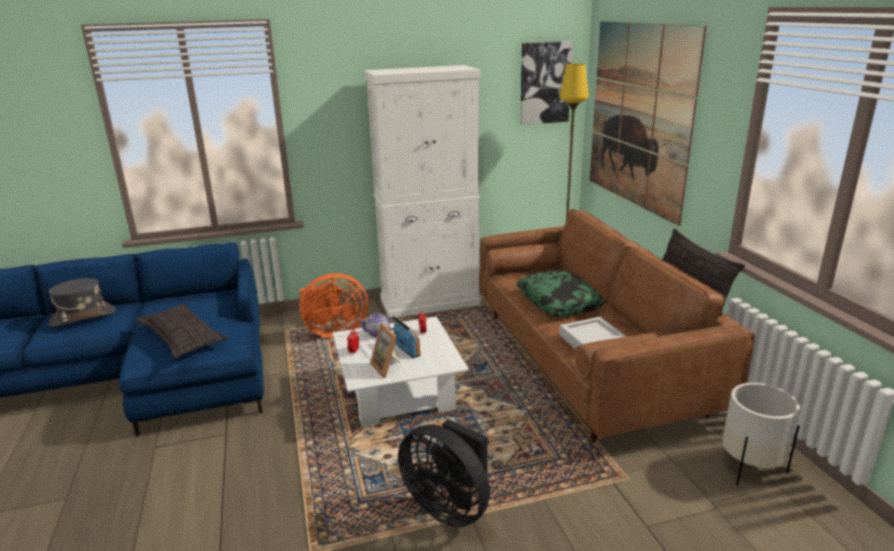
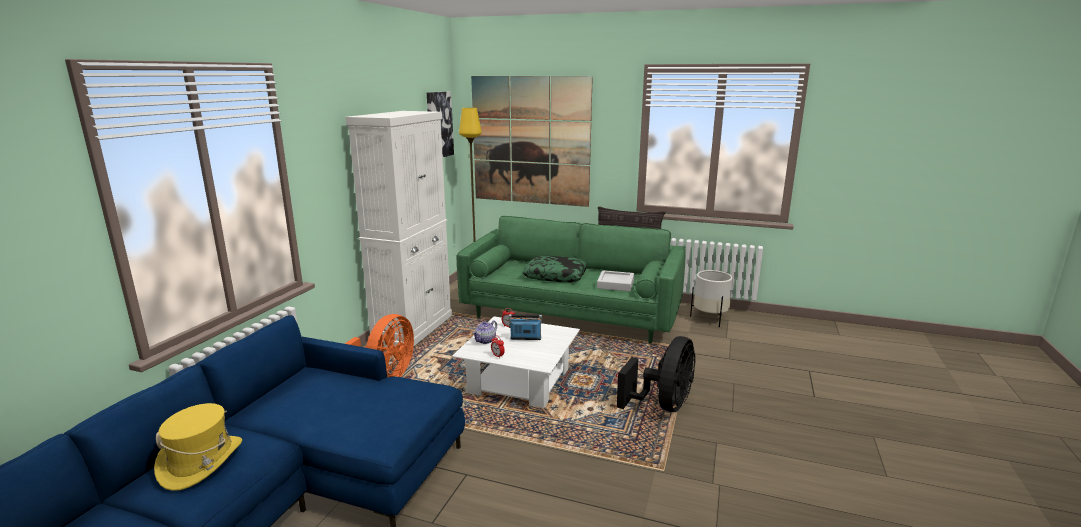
camera: 55 degrees left, 5 degrees down
grey hat [49,278,115,327] -> yellow hat [154,403,242,491]
pillow [136,304,228,359] -> none
picture frame [370,323,400,378] -> none
black fan [398,419,490,527] -> black fan turned 45 degrees counterclockwise [617,336,696,412]
brown sofa [480,209,755,442] -> green sofa [457,216,686,344]

